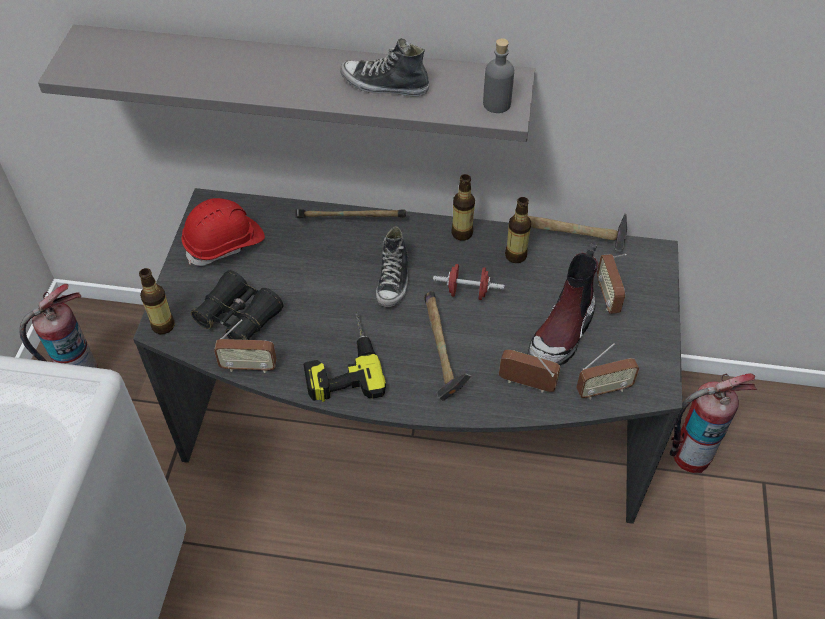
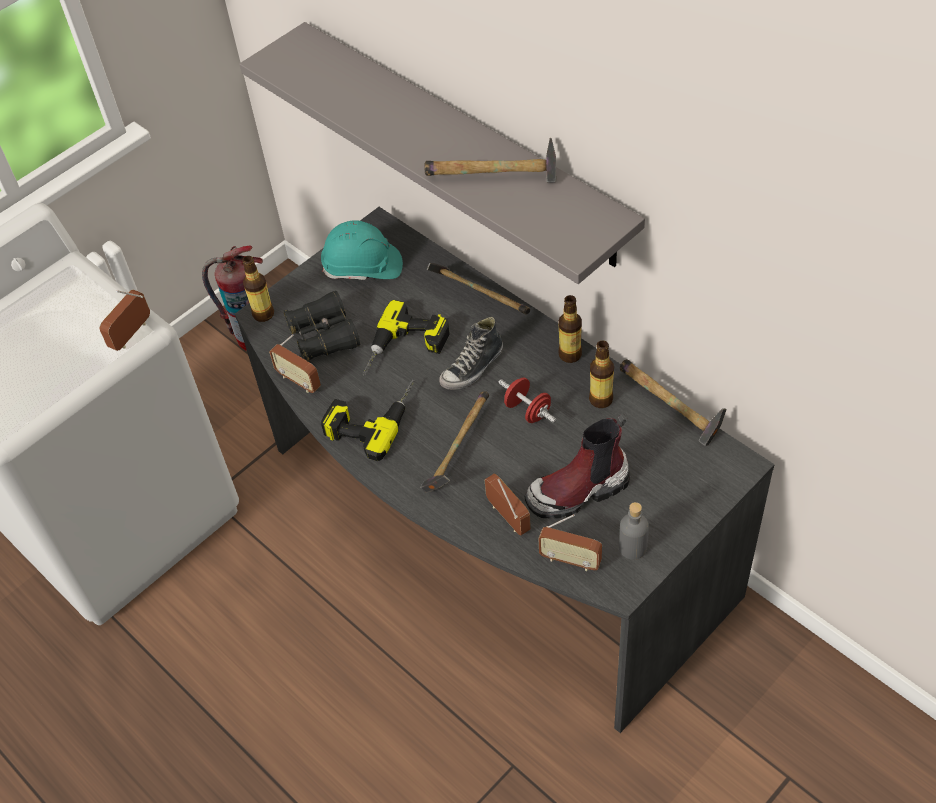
camera: 40 degrees right, 0 degrees up
red hard hat [181,198,265,266] -> turquoise hard hat [321,220,403,280]
shoe [340,38,429,97] -> hammer [425,138,556,183]
grey bottle [483,38,514,113] -> grey bottle moved to [619,502,649,560]
radio [597,254,627,314] -> radio moved to [100,290,150,351]
fire extinguisher [669,373,757,473] -> none
none -> power drill [362,300,449,376]

